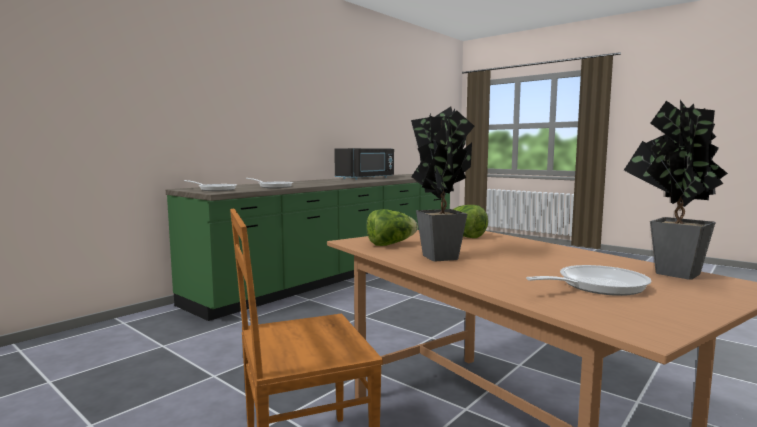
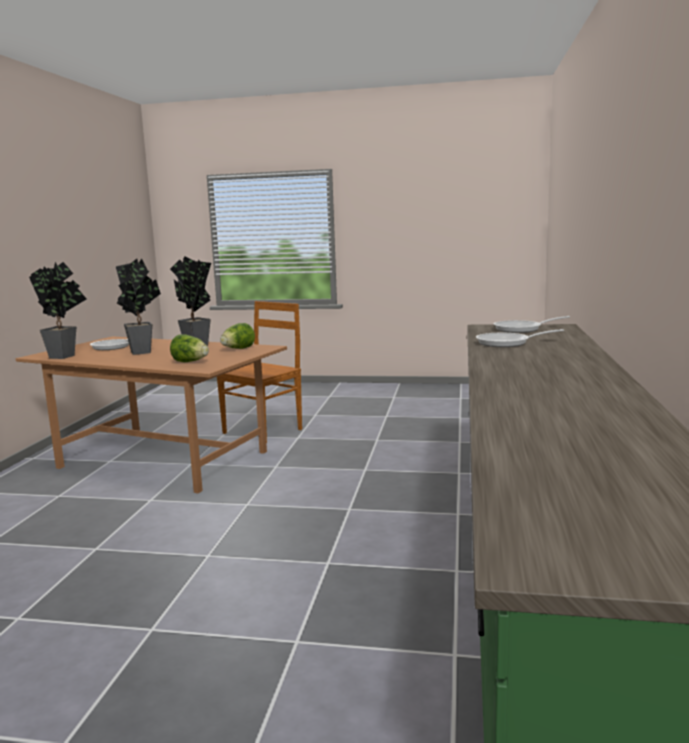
camera: 150 degrees right, 5 degrees up
black microwave [334,148,394,180] -> none
none -> potted plant [116,259,161,355]

